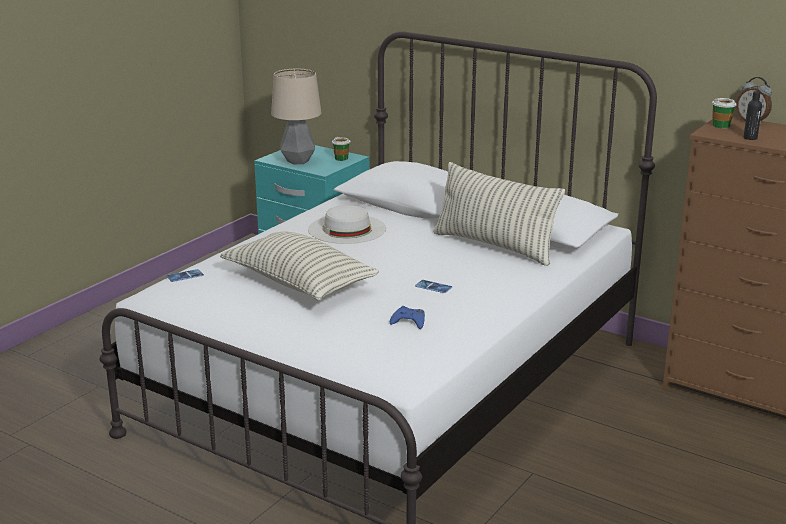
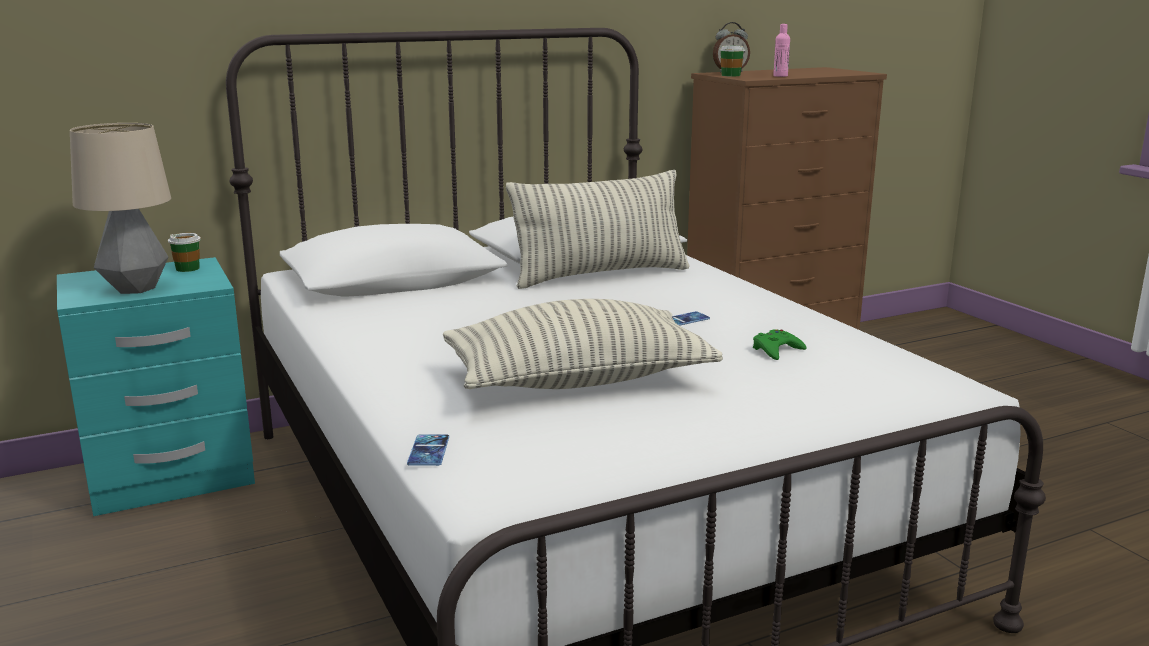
camera: 60 degrees left, 5 degrees down
white hat [308,205,386,244] -> none
blue game controller [390,306,425,329] -> green game controller [753,329,806,360]
black bottle [744,91,762,140] -> pink bottle [773,24,790,77]

